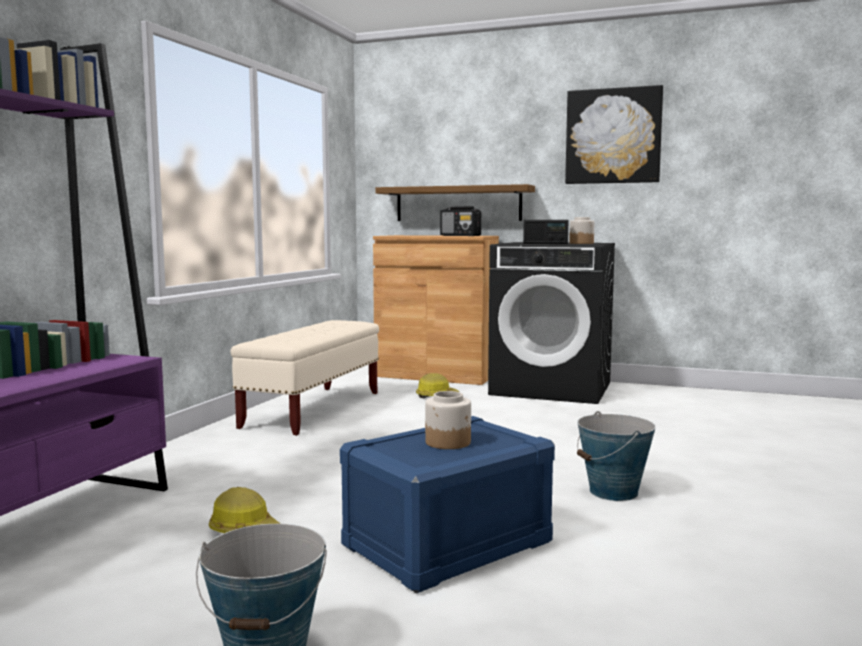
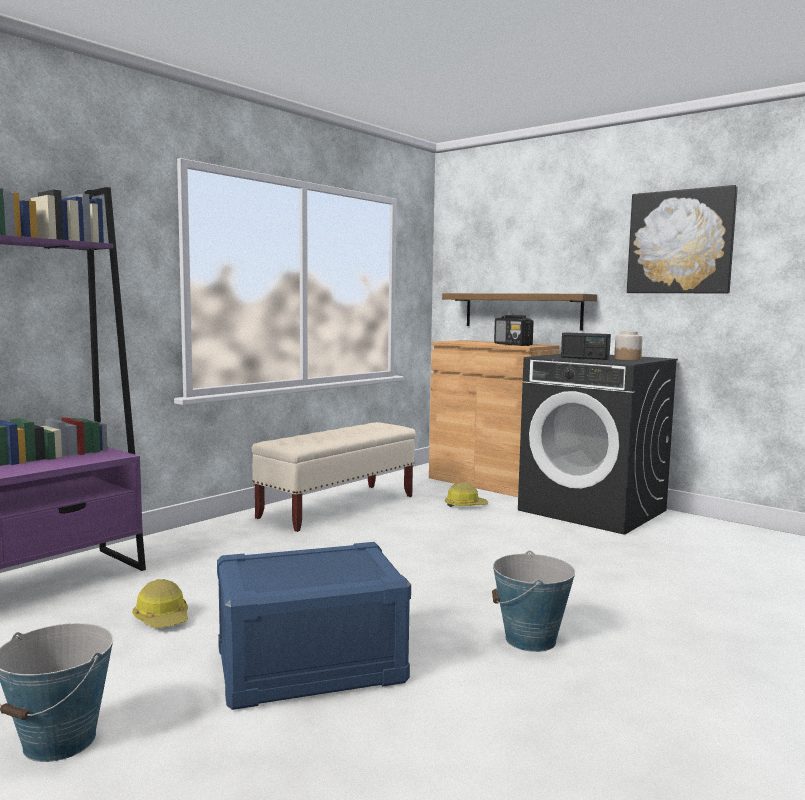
camera: 20 degrees right, 0 degrees up
jar [425,391,471,449] -> none

